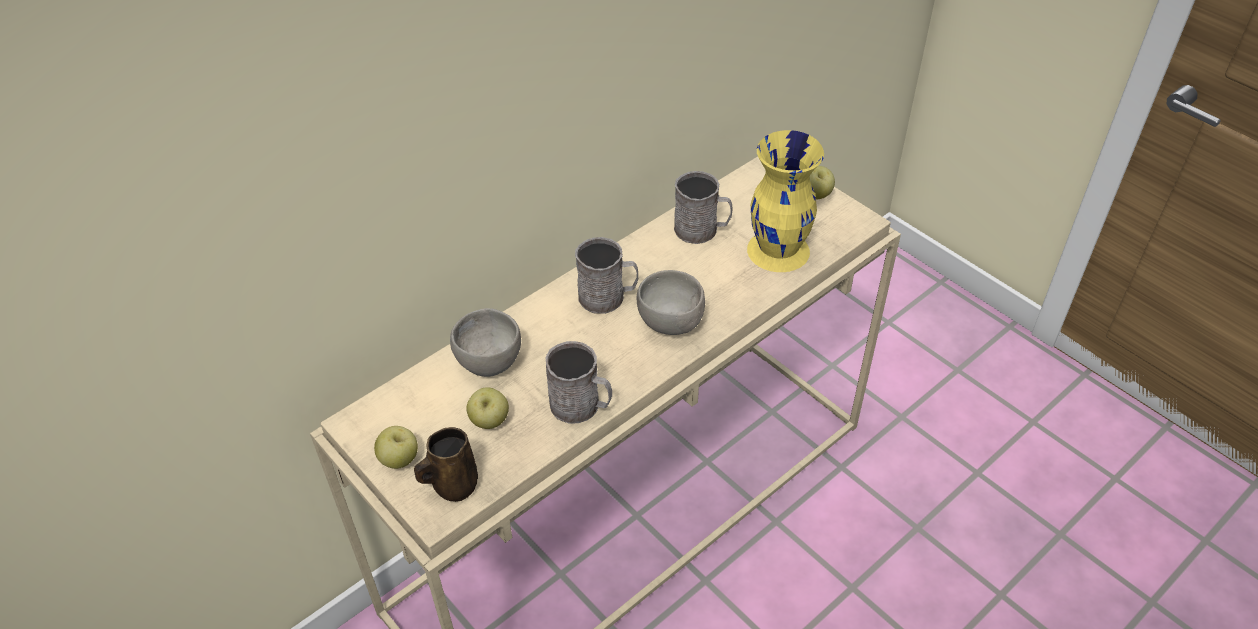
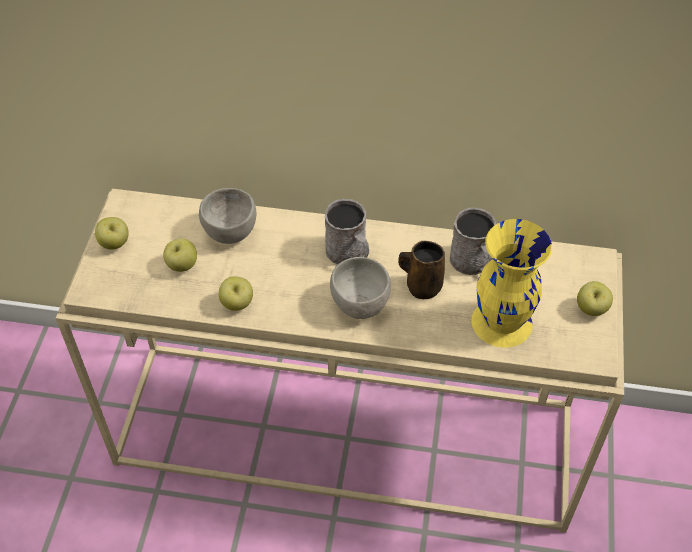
camera: 50 degrees right, 5 degrees up
brown mug [414,427,478,502] -> brown mug moved to [398,241,445,299]
grey mug [545,341,612,424] -> apple [219,277,253,311]

